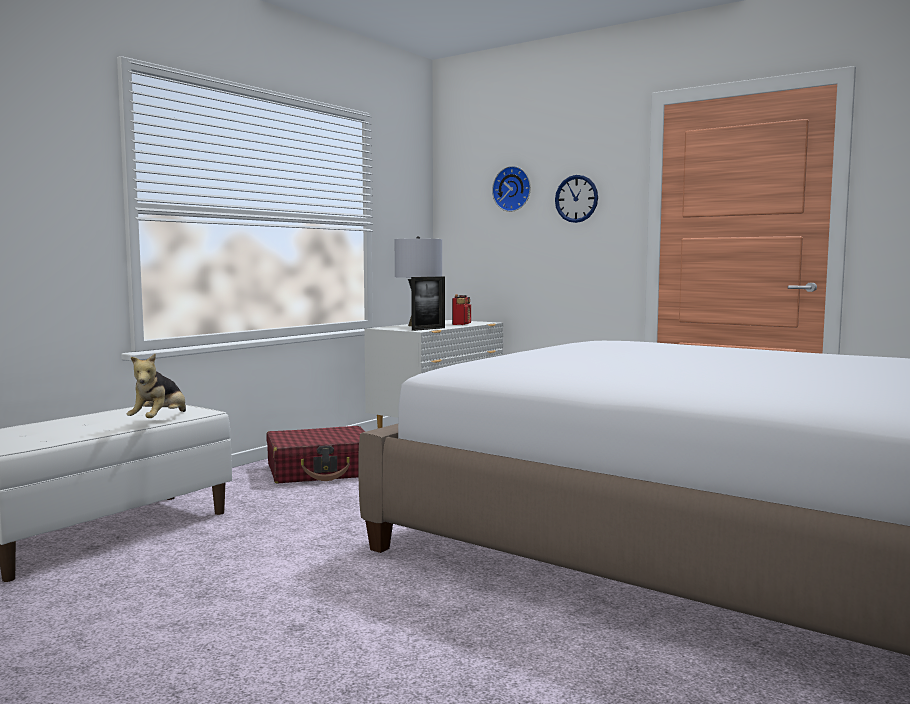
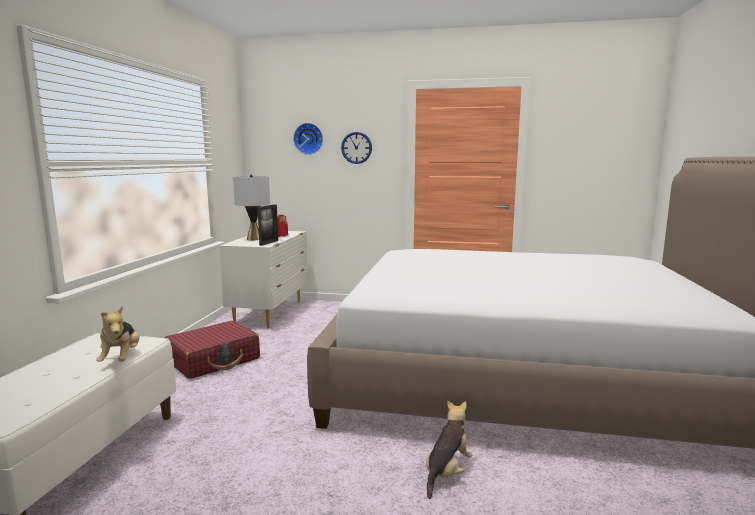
camera: 25 degrees left, 5 degrees up
none -> plush toy [426,401,472,499]

